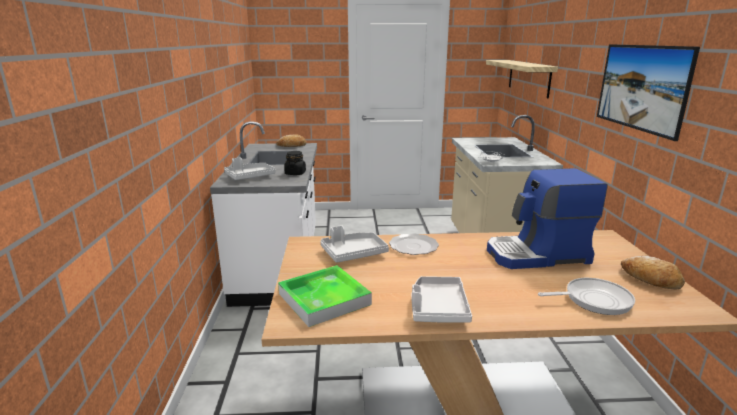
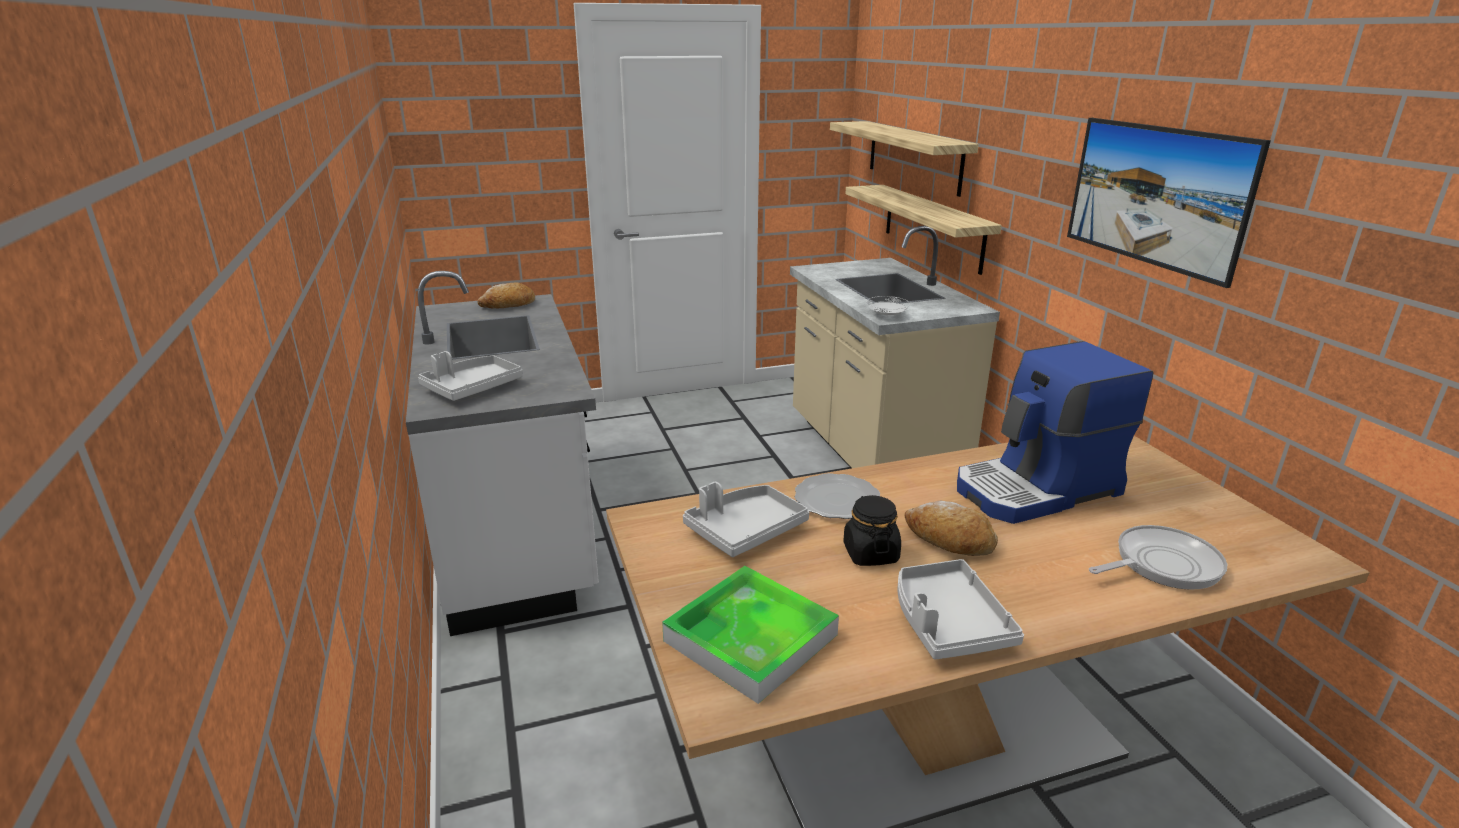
camera: 15 degrees left, 5 degrees up
black jar [284,151,306,175] -> black jar moved to [843,495,901,566]
bread [621,256,685,290] -> bread moved to [905,501,998,556]
none -> shelf [845,185,1002,275]

